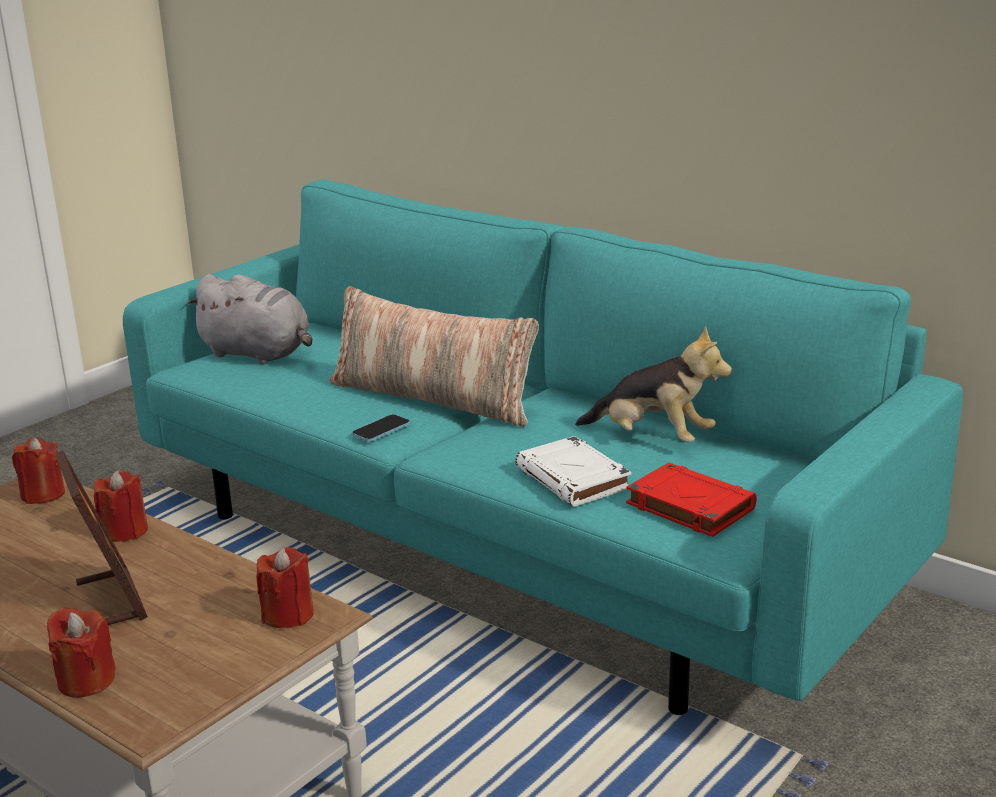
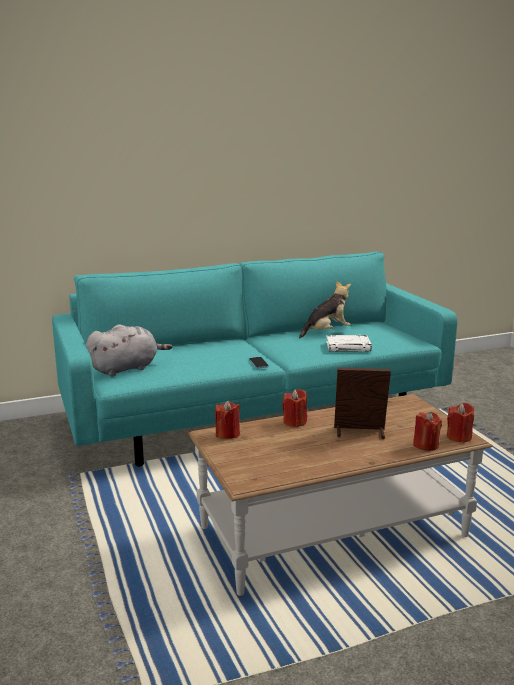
camera: 60 degrees left, 5 degrees down
red candle [256,547,314,628] -> red candle moved to [447,403,474,443]
pillow [329,286,539,427] -> none
red book [626,462,757,537] -> none

